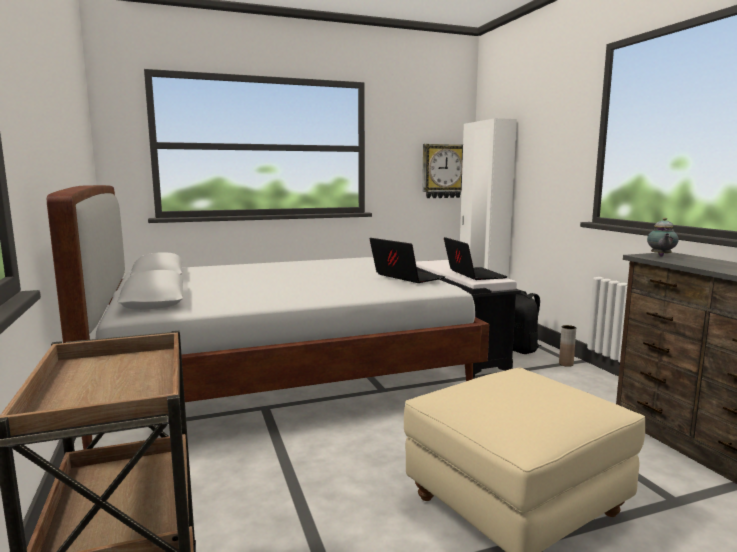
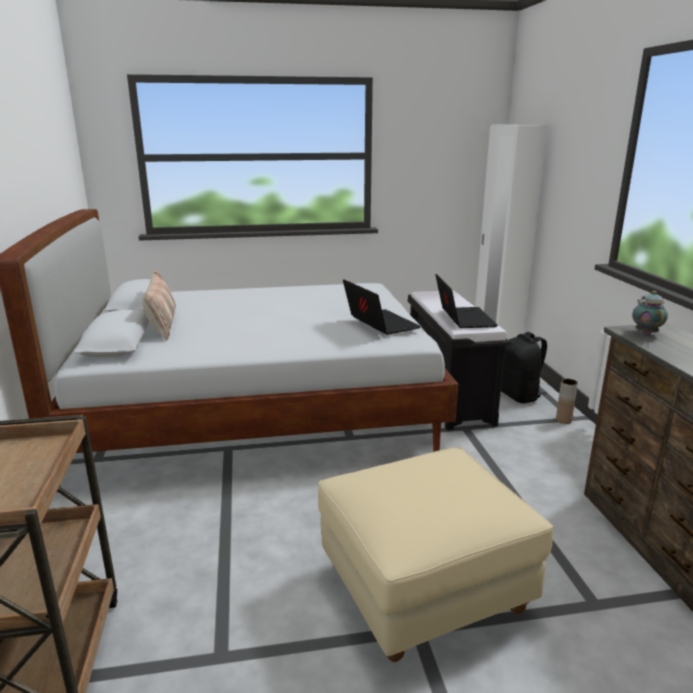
camera: 10 degrees right, 10 degrees up
wall clock [422,144,463,198] -> none
teapot [647,218,679,257] -> teapot turned 150 degrees clockwise [632,291,668,335]
none -> pillow [142,270,176,340]

